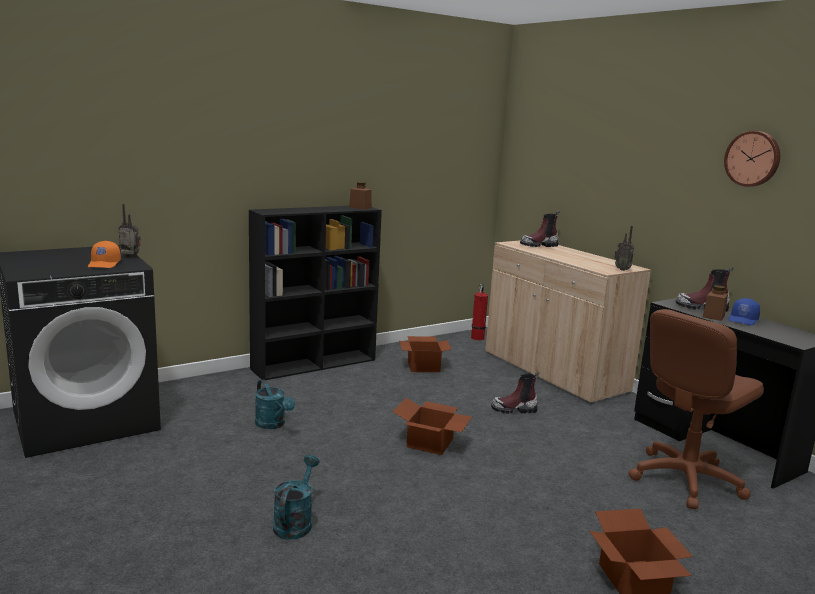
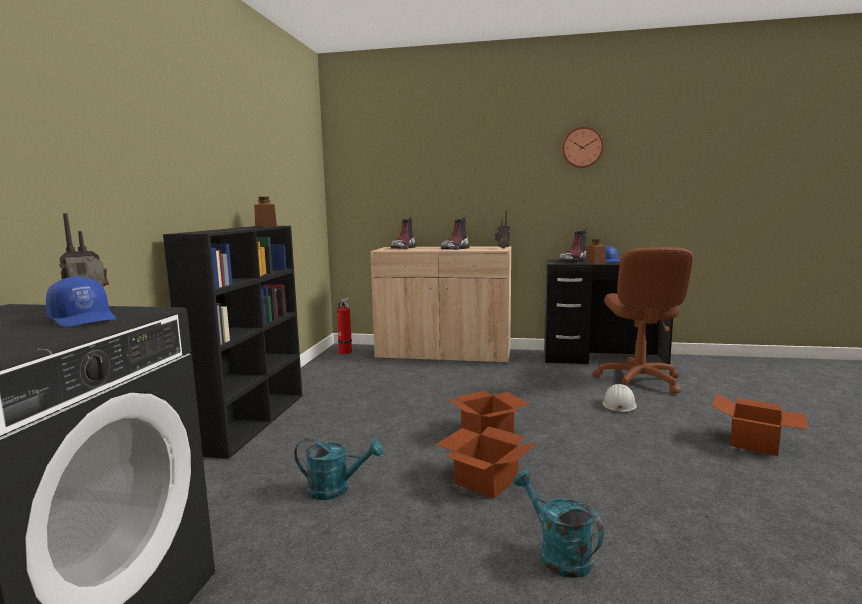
camera: 45 degrees left, 5 degrees down
orange cap [88,241,121,268] -> blue cap [46,276,116,327]
cardboard box [399,336,451,372] -> cardboard box moved to [436,426,538,499]
boot [491,371,539,414] -> boot moved to [441,215,469,250]
none -> white hard hat [602,384,637,413]

